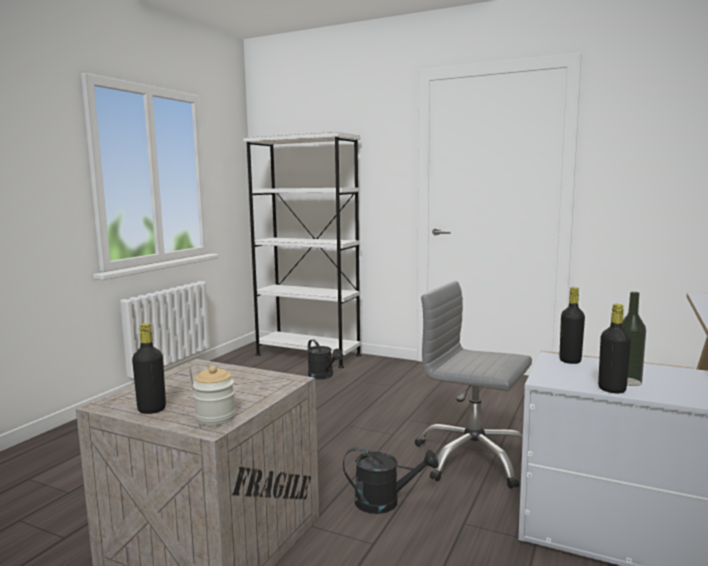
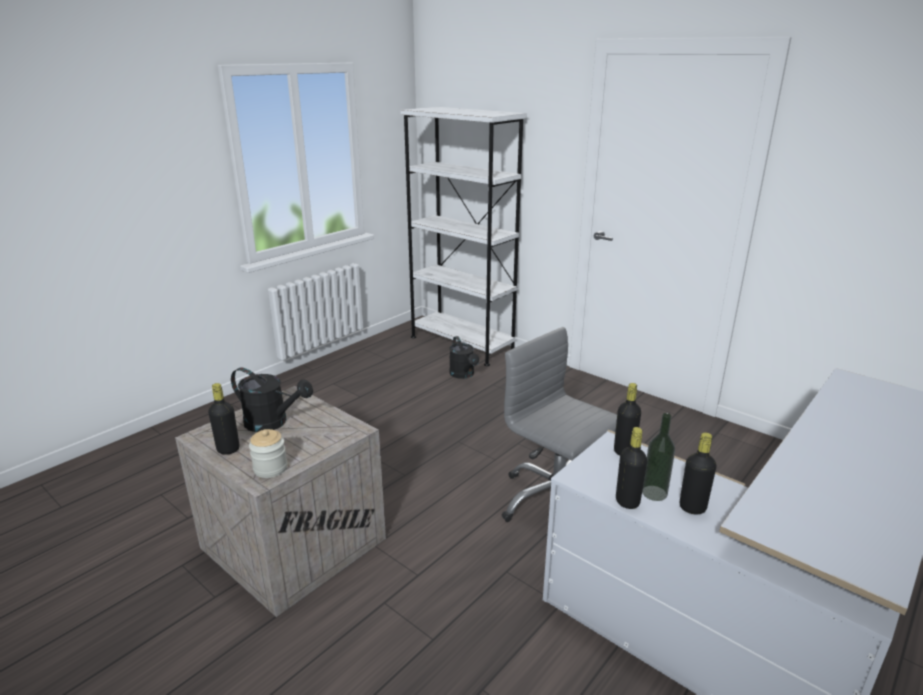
camera: 15 degrees right, 15 degrees up
black watering can [343,447,439,514] -> black watering can moved to [231,368,313,432]
none -> black bottle [680,432,717,514]

